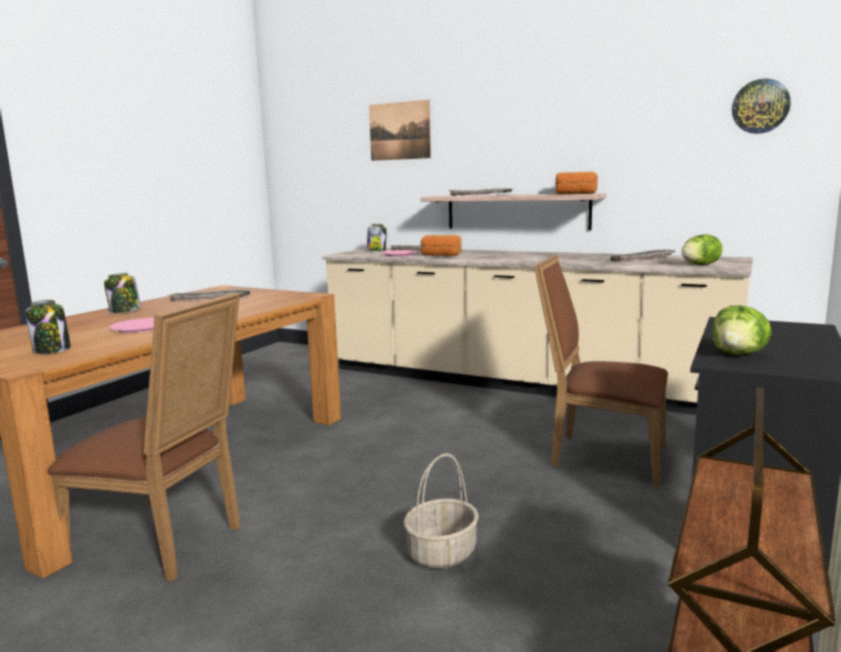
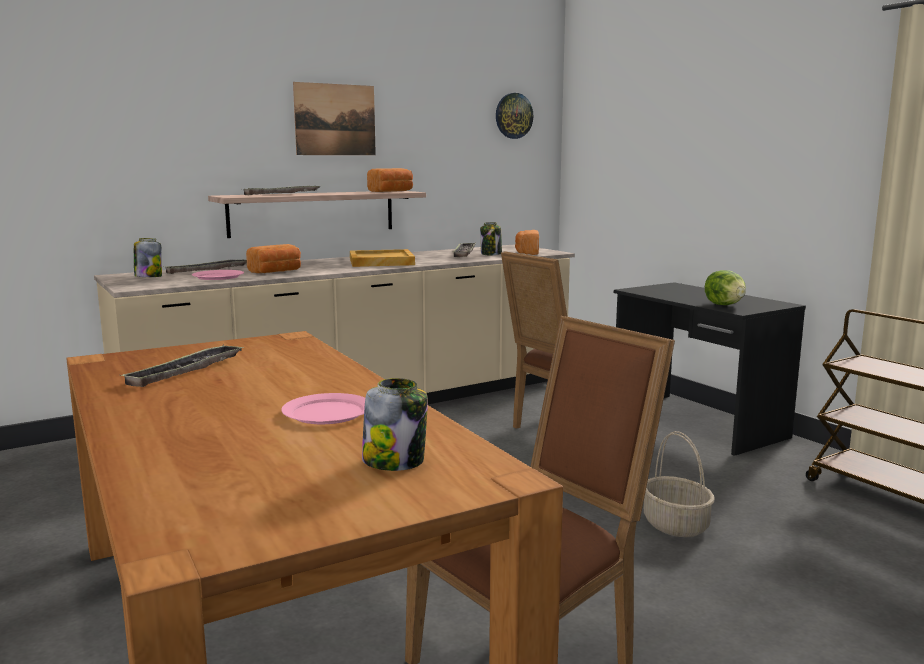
camera: 60 degrees left, 0 degrees up
jar [104,272,141,314] -> jar moved to [480,222,502,255]
picture [369,100,431,161] -> picture moved to [293,82,376,155]
lettuce [681,234,722,265] -> bread [515,230,539,255]
none -> beige tray [350,249,415,267]

